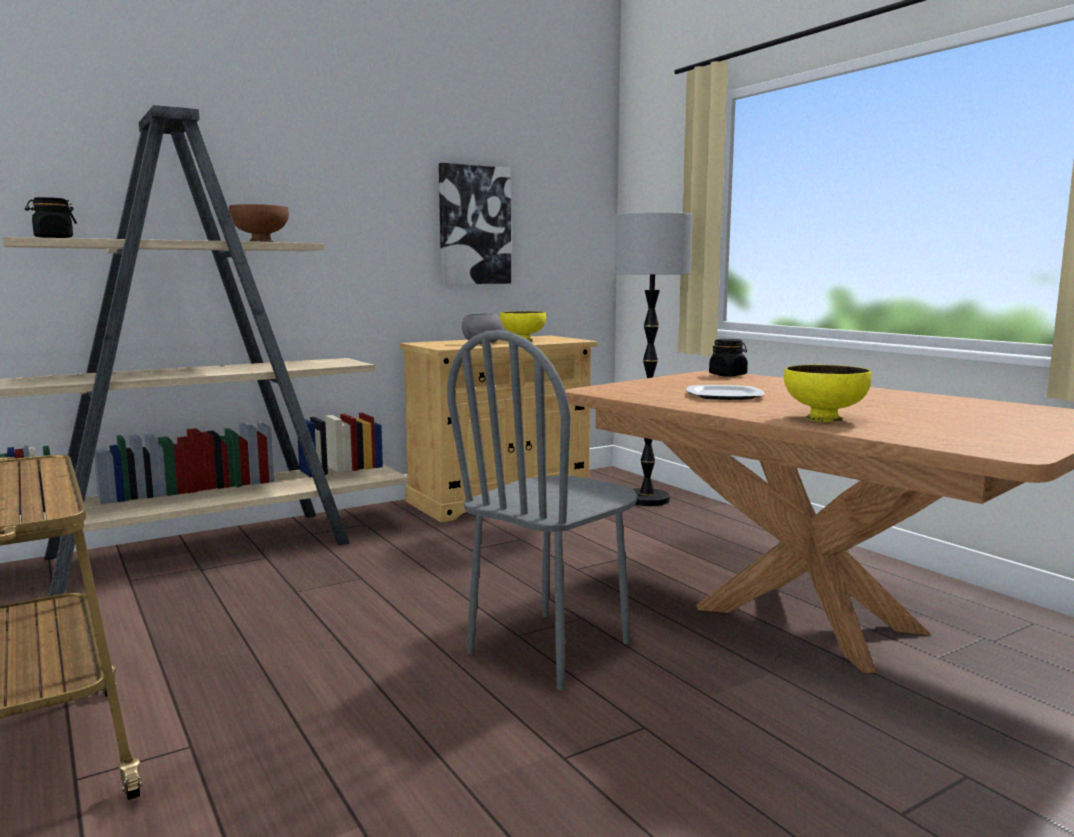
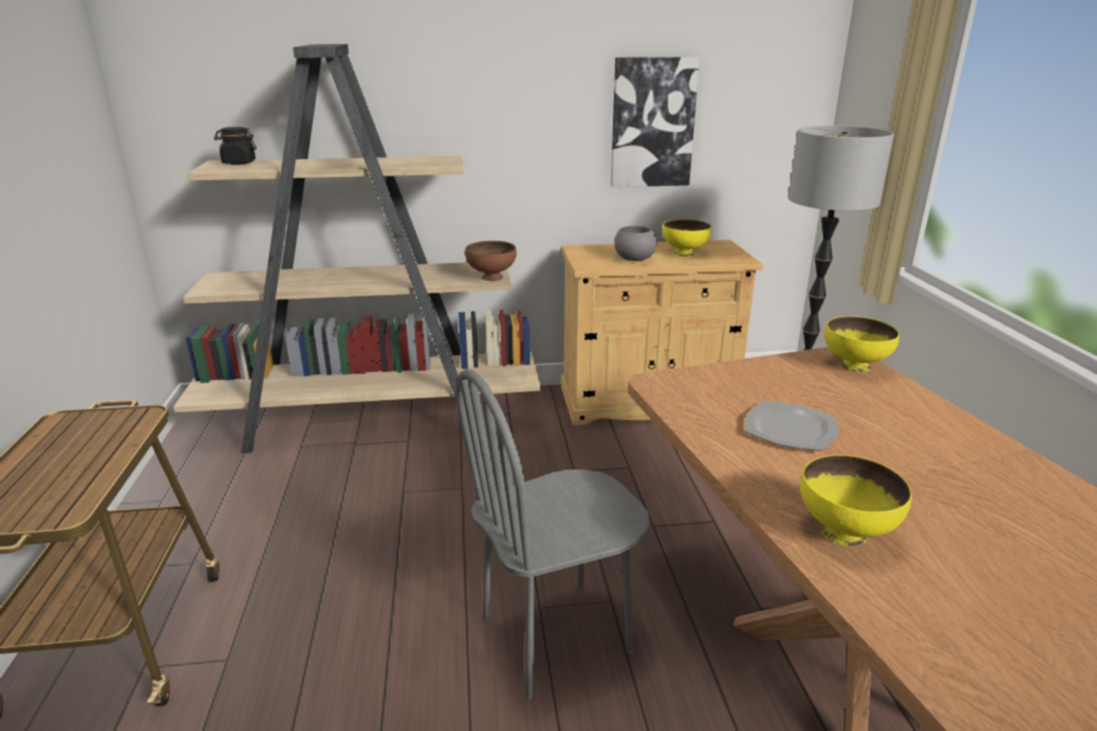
camera: 25 degrees right, 15 degrees up
brown bowl [229,204,289,242] -> brown bowl moved to [465,241,517,281]
black jar [709,339,748,377] -> yellow bowl [825,316,899,373]

